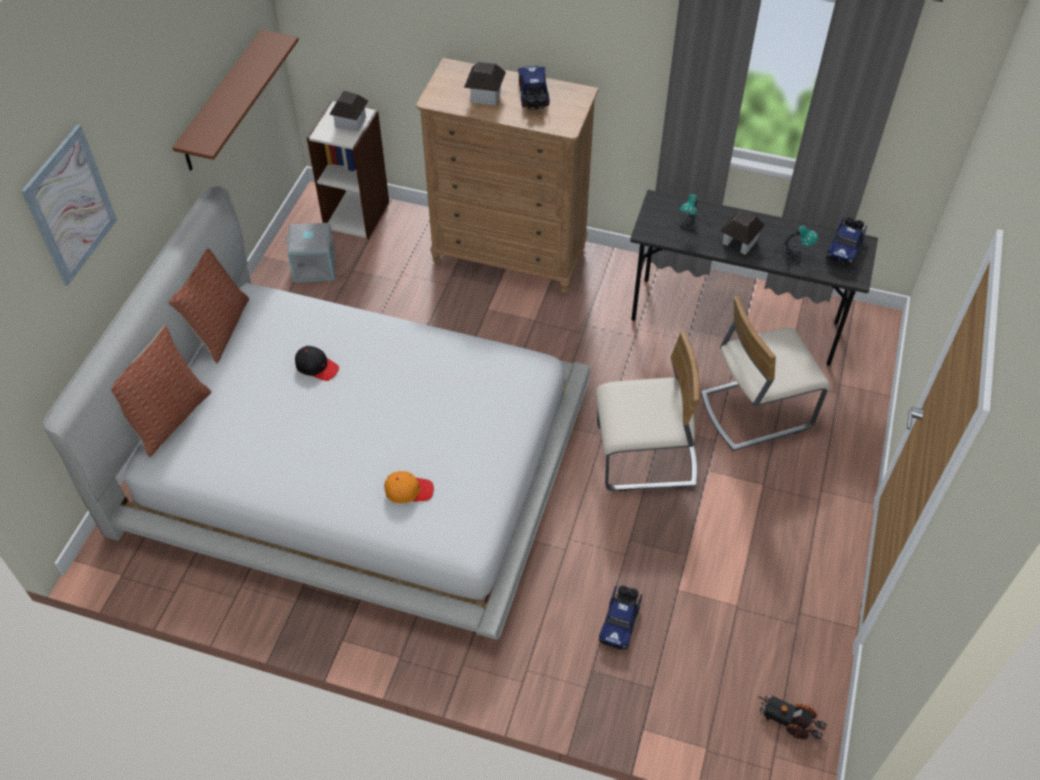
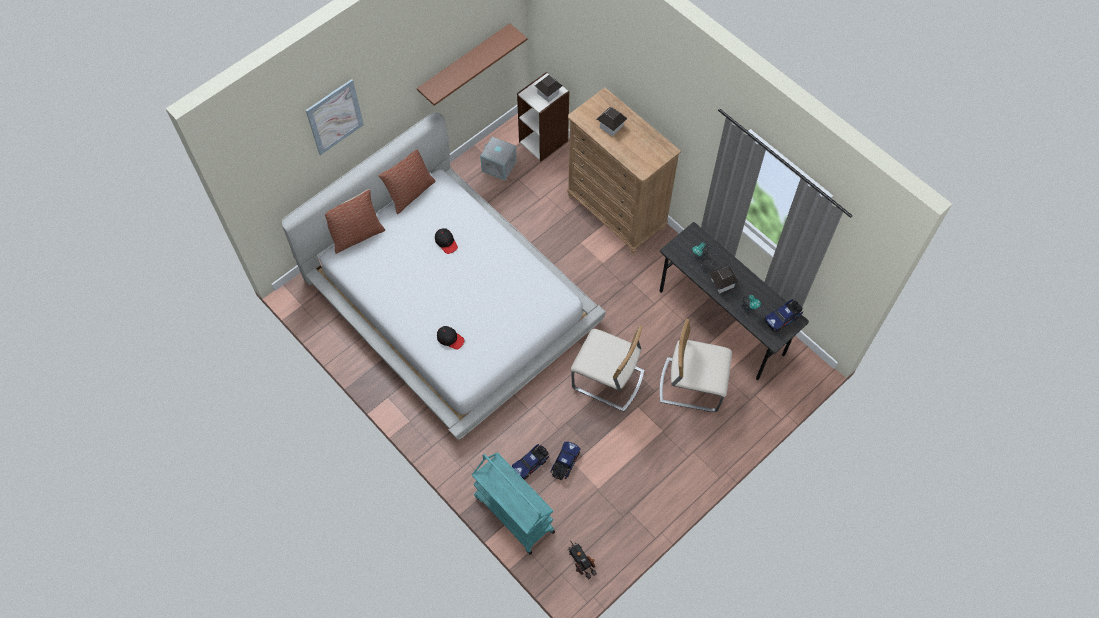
camera: 30 degrees right, 10 degrees up
orange cap [384,471,434,503] -> black cap [437,326,465,349]
toy truck [518,66,550,110] -> toy truck moved to [550,442,580,480]
none -> turquoise cart [472,453,555,555]

